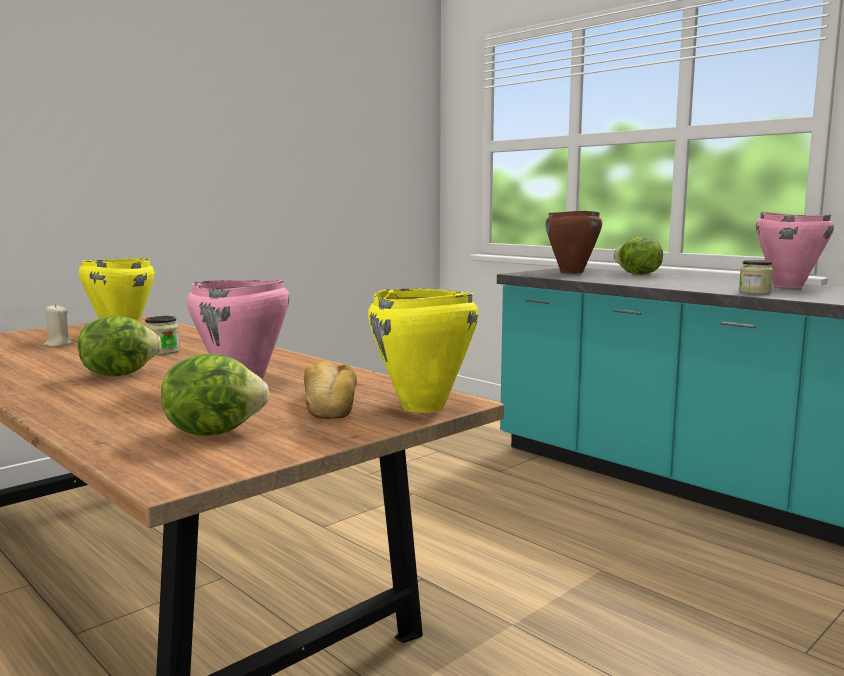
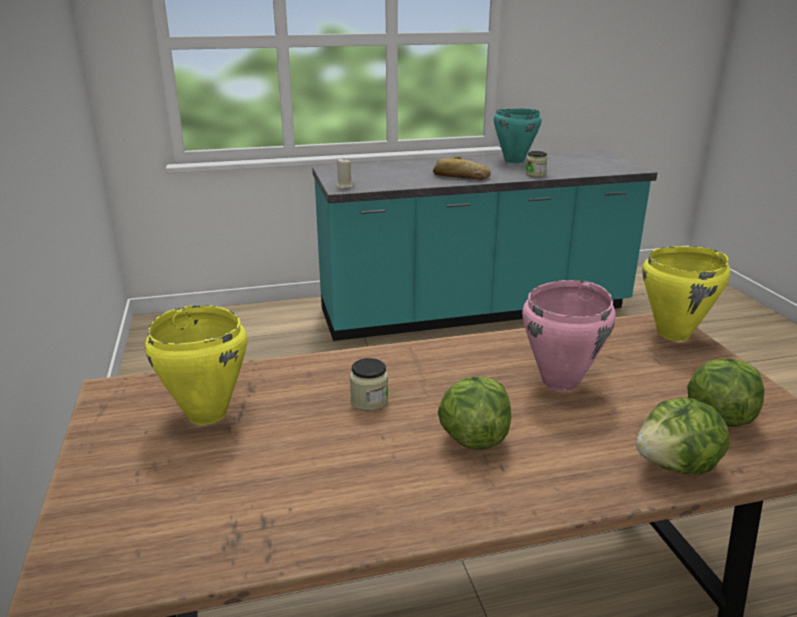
camera: 60 degrees left, 15 degrees up
beige candle [44,304,73,347] -> beige candle moved to [336,159,354,189]
bread [304,361,357,419] -> bread moved to [433,157,491,180]
brown cooking pot [545,211,602,273] -> none
lettuce [614,236,663,275] -> lettuce moved to [635,398,730,474]
pink cooking pot [756,212,834,288] -> turquoise cooking pot [494,109,542,163]

